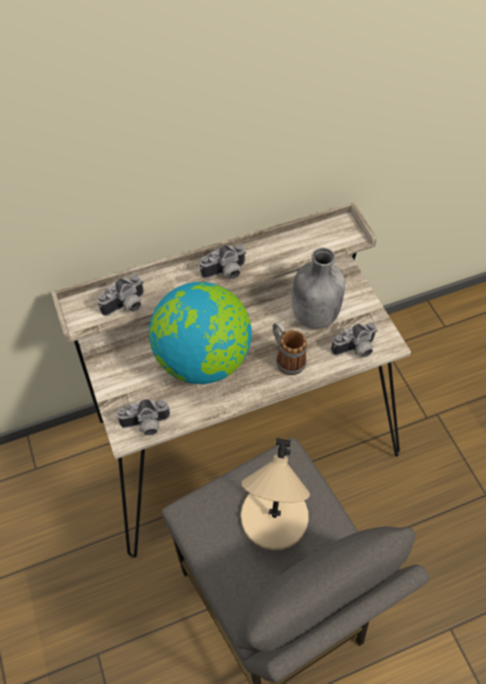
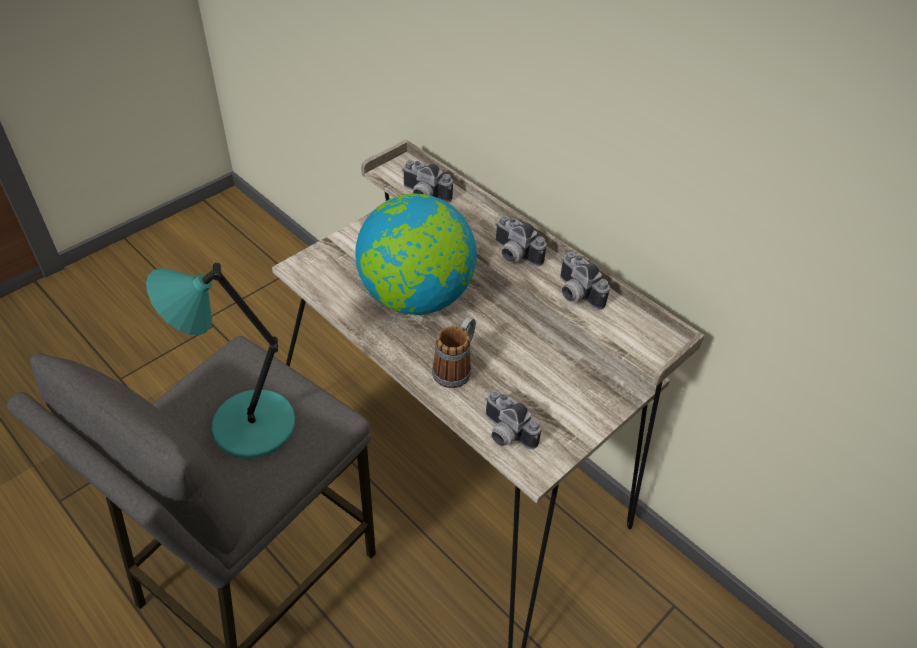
camera: 65 degrees right, 10 degrees down
camera [117,399,170,435] -> camera moved to [560,252,610,310]
beige table lamp [241,438,310,550] -> turquoise table lamp [146,263,295,459]
grey bottle [292,247,345,329] -> none

